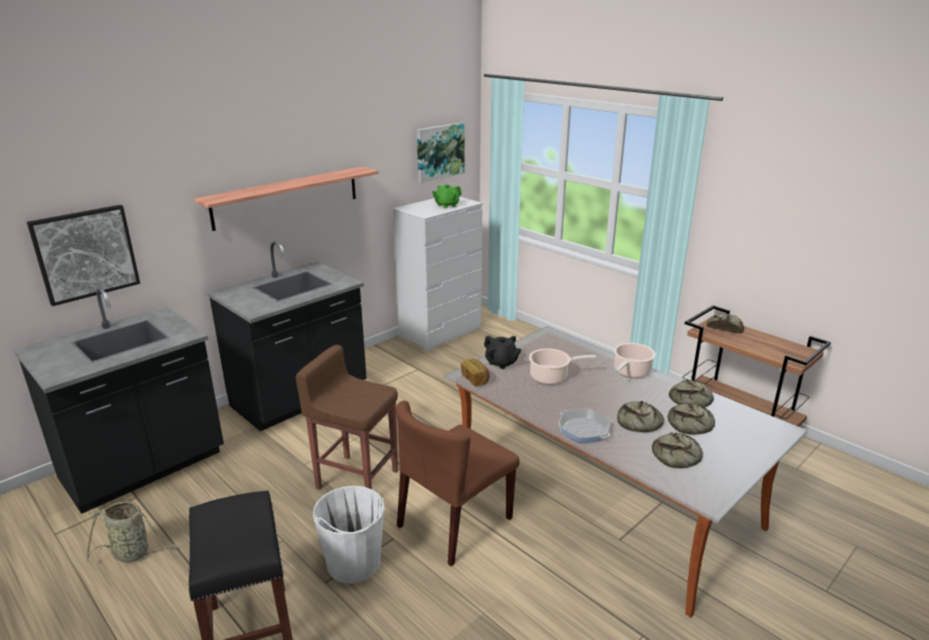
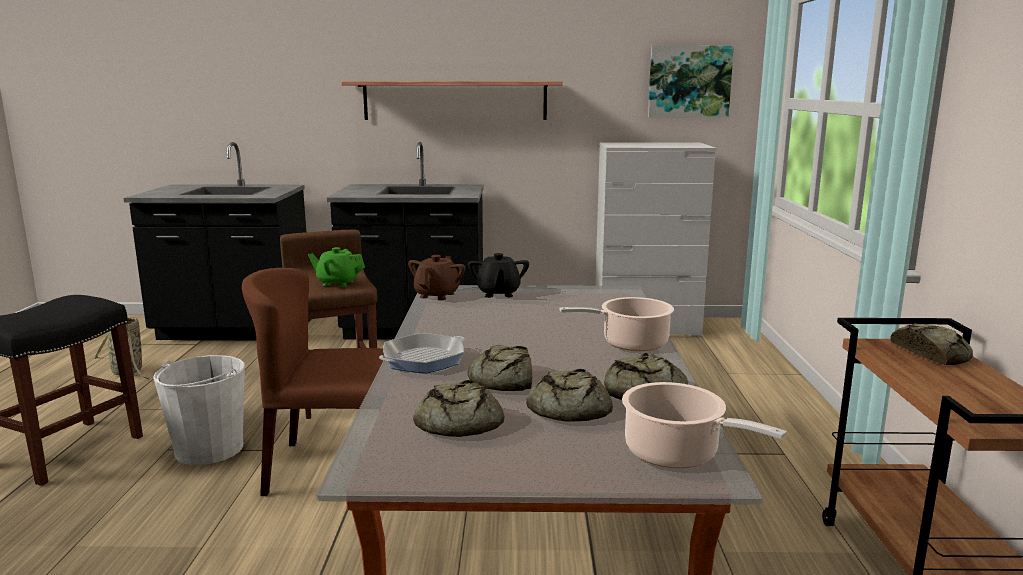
camera: 45 degrees right, 10 degrees down
picture [27,205,140,306] -> none
green teapot [432,184,462,208] -> green teapot moved to [308,247,365,287]
bread [461,359,489,386] -> brown teapot [408,255,465,300]
cooking pot [529,348,597,385] -> cooking pot moved to [622,382,787,468]
frying pan [558,409,610,443] -> frying pan turned 45 degrees clockwise [379,333,465,373]

